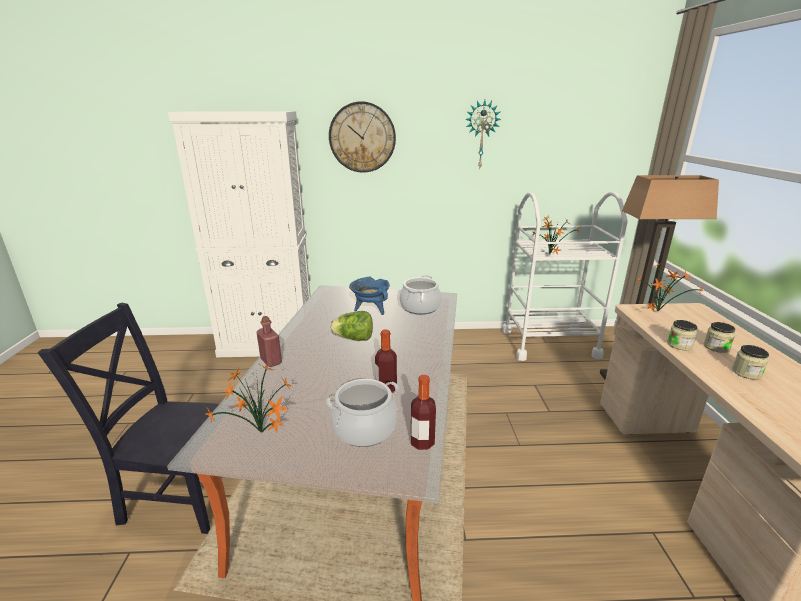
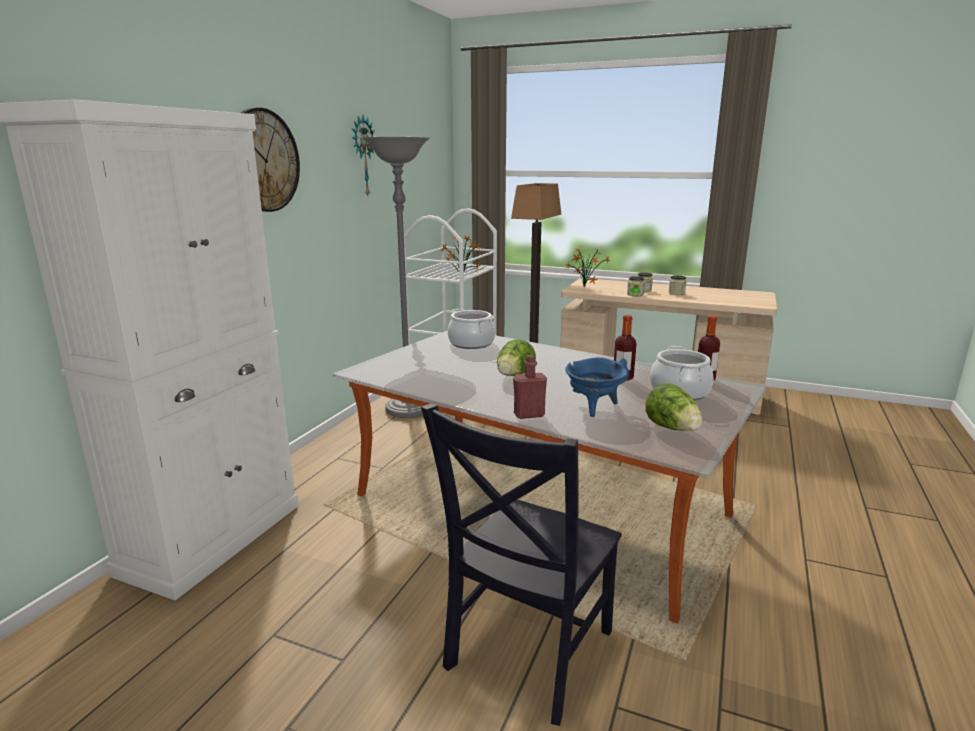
camera: 65 degrees left, 5 degrees down
potted plant [205,365,292,433] -> lettuce [646,383,702,431]
blue cooking pot [349,277,390,315] -> blue cooking pot moved to [565,357,629,417]
none -> grey floor lamp [362,137,430,418]

